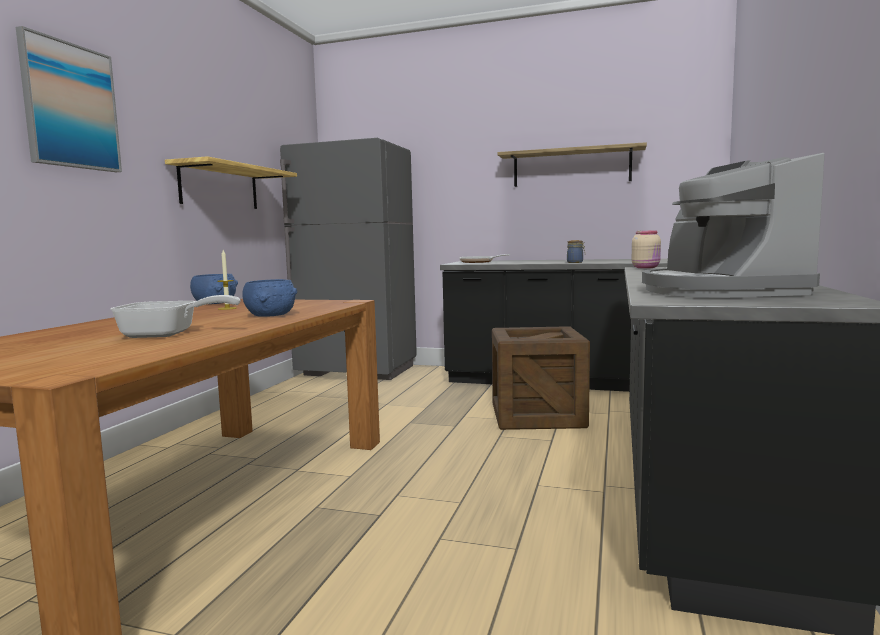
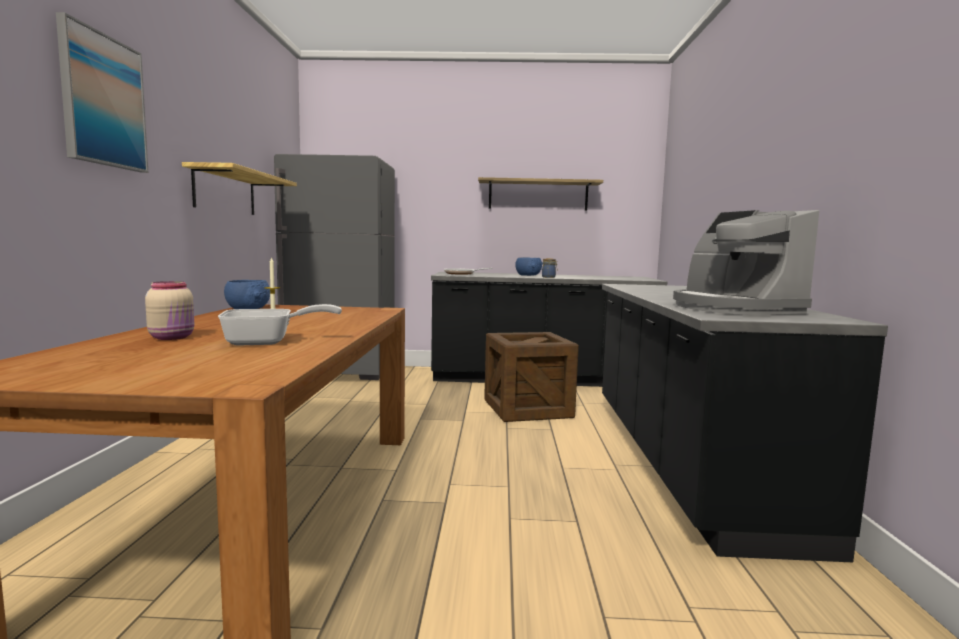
camera: 15 degrees left, 0 degrees up
blue bowl [242,279,297,317] -> blue bowl moved to [515,258,543,276]
beige jar [632,230,661,268] -> beige jar moved to [145,281,194,340]

